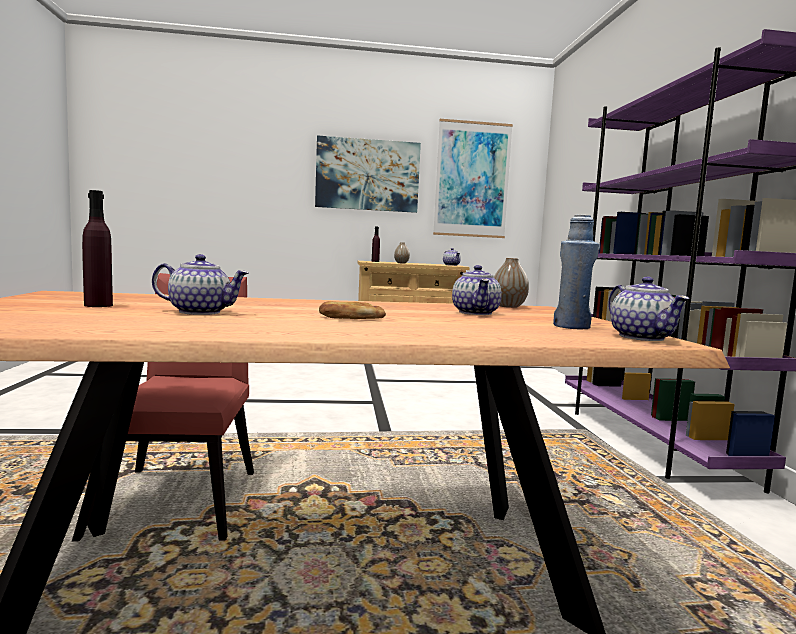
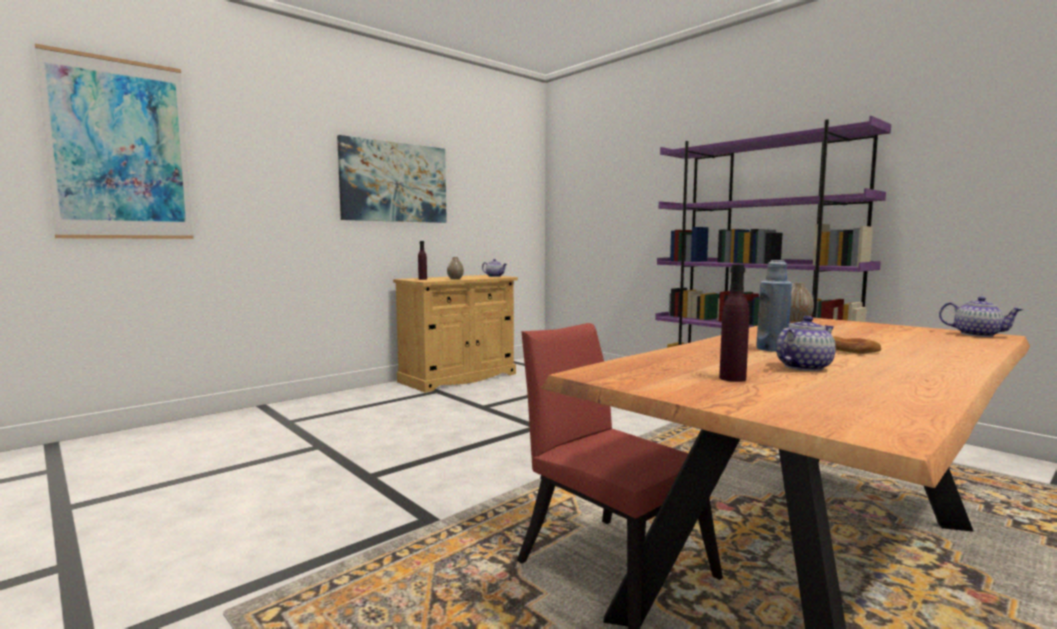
camera: 35 degrees left, 0 degrees up
picture [433,119,513,238] -> picture moved to [35,44,194,239]
teapot [452,265,502,315] -> none
blue bottle [553,215,599,330] -> blue bottle moved to [756,260,792,352]

